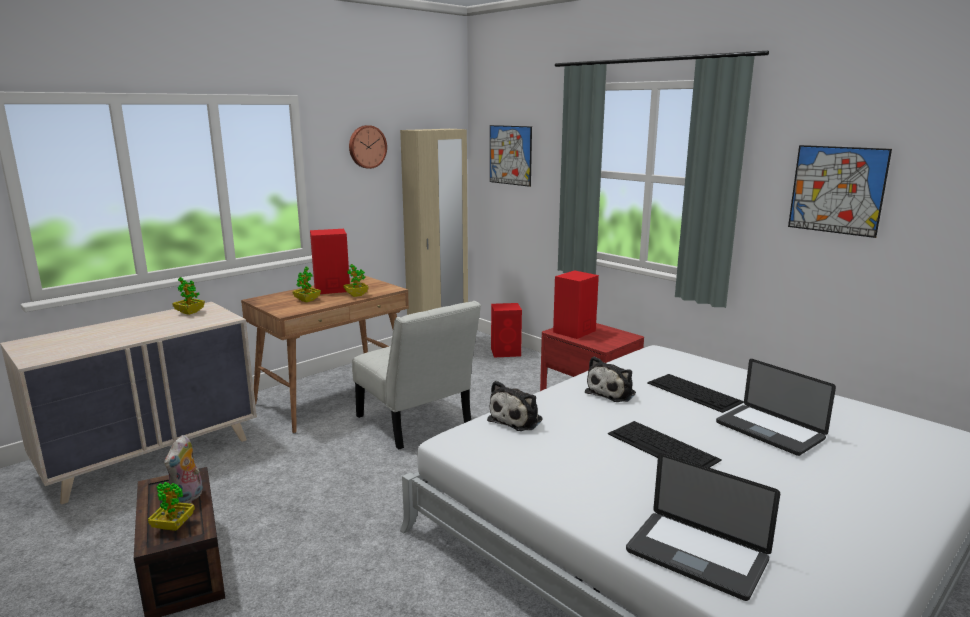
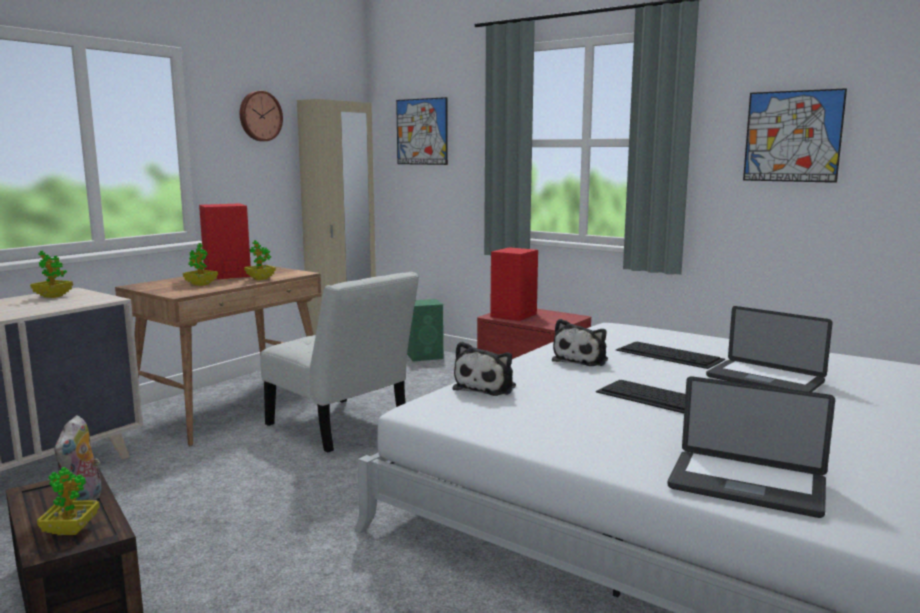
camera: 10 degrees left, 5 degrees down
red speaker [491,303,522,358] -> green speaker [407,299,444,361]

